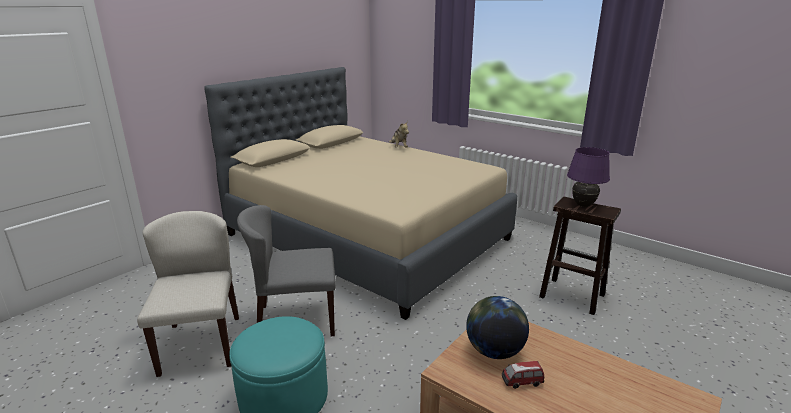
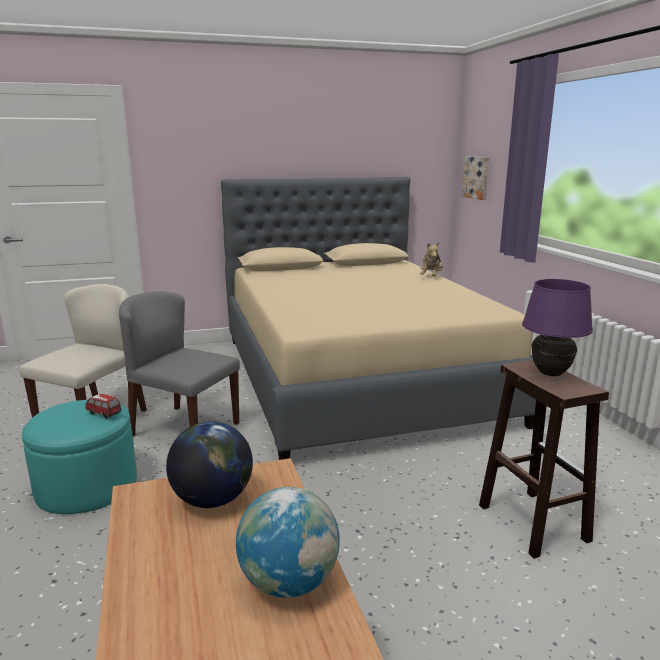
camera: 35 degrees right, 5 degrees down
toy car [502,361,544,389] -> toy car moved to [85,394,122,419]
none -> globe [236,487,340,598]
none -> picture [462,157,489,200]

